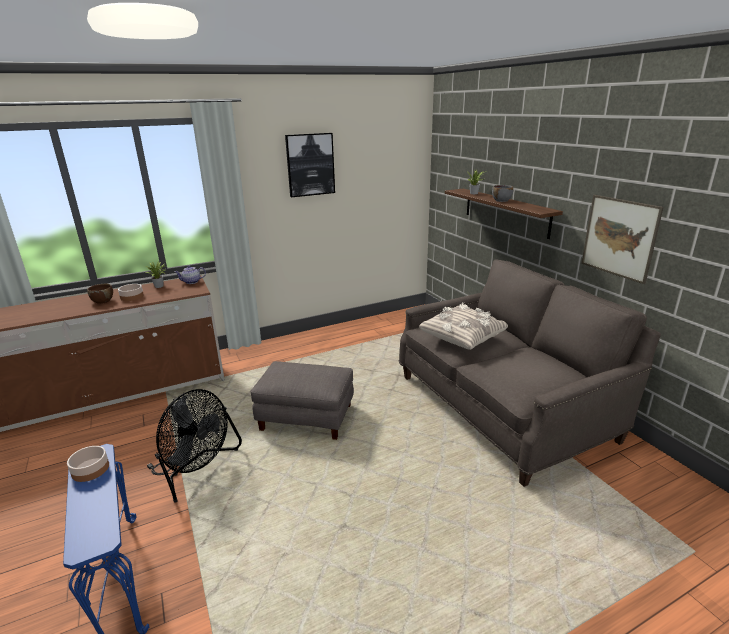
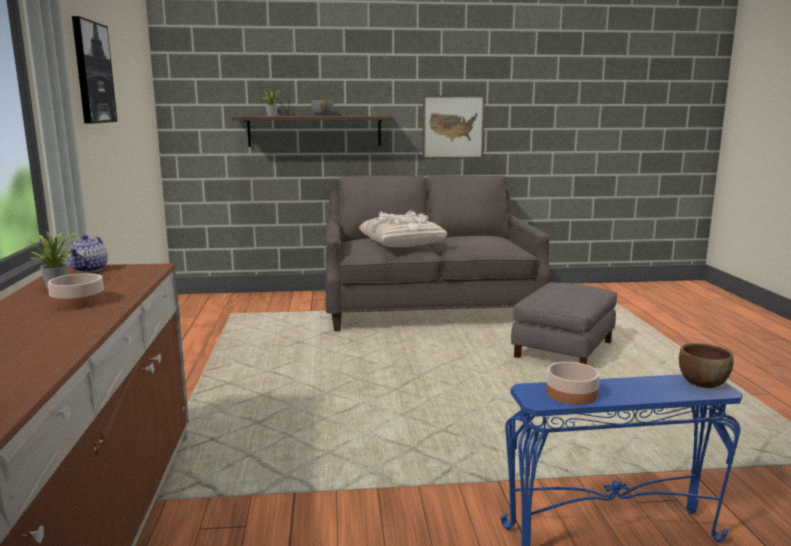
camera: 70 degrees left, 10 degrees down
brown bowl [87,284,113,304] -> brown bowl moved to [679,343,734,388]
black fan [147,389,242,503] -> none
grey ottoman [250,361,354,440] -> grey ottoman moved to [511,282,617,365]

